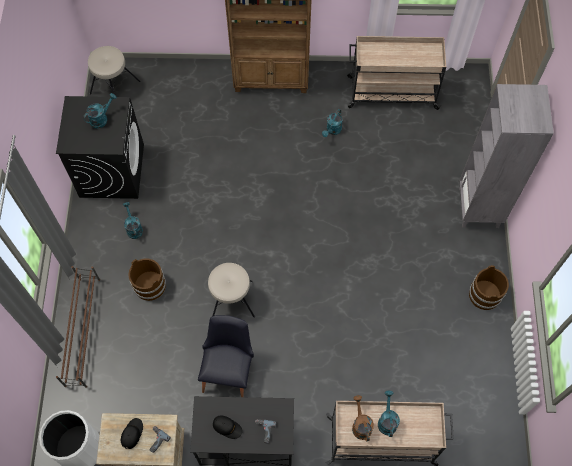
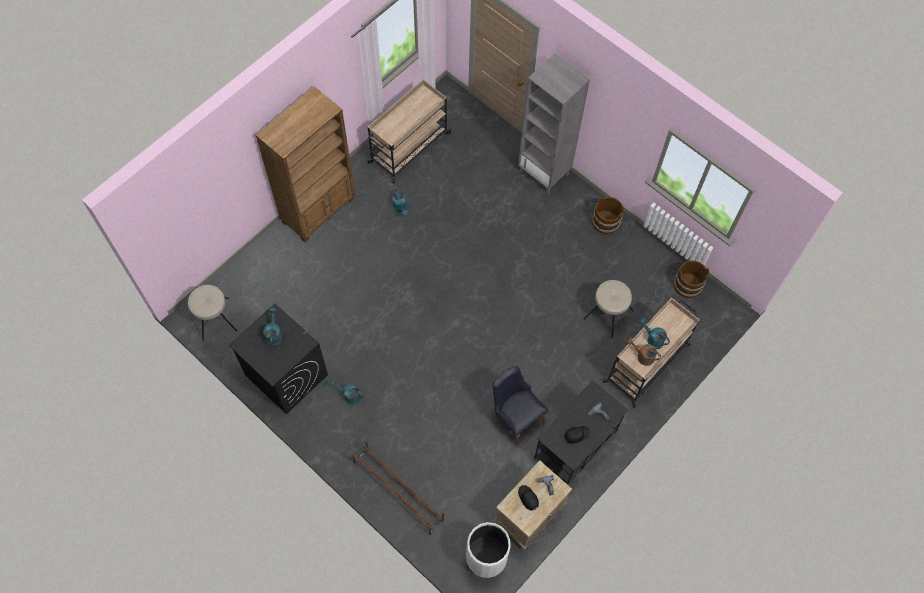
camera: 50 degrees left, 0 degrees up
brown bucket [129,258,166,301] -> brown bucket moved to [674,260,709,298]
beige stool [208,263,255,318] -> beige stool moved to [583,280,633,338]

